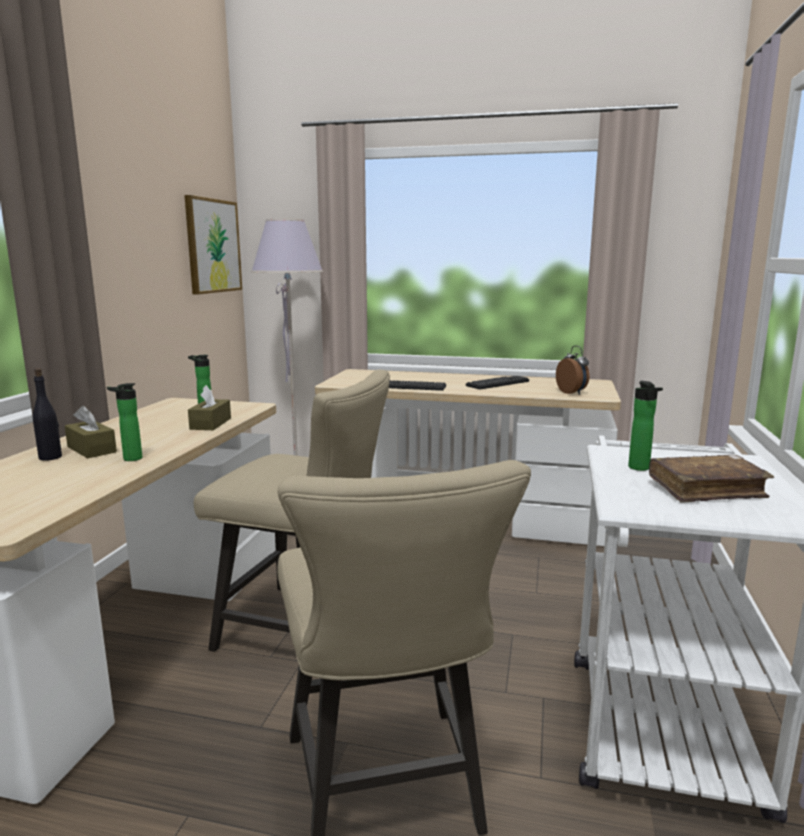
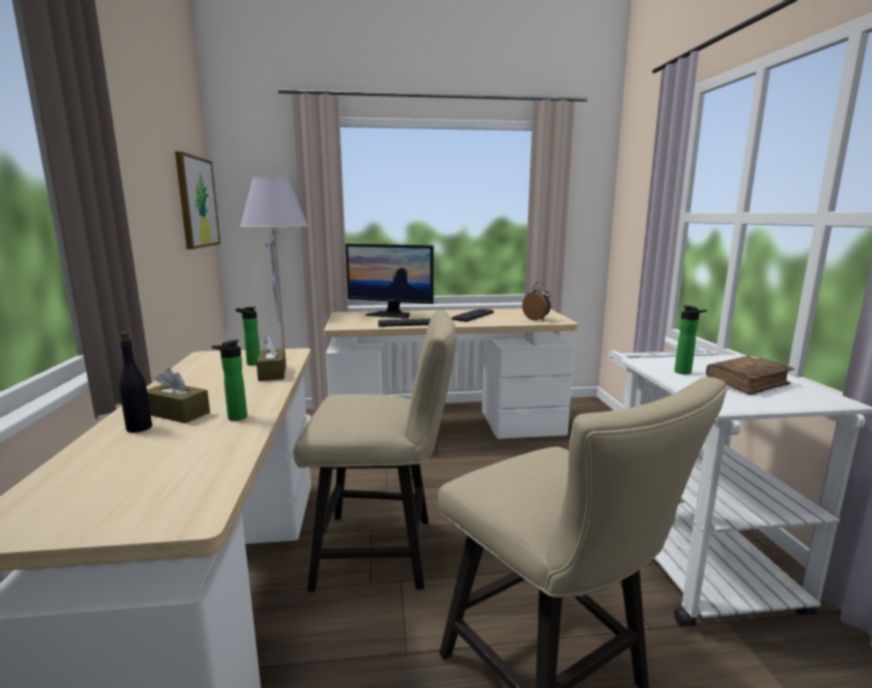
camera: 20 degrees left, 0 degrees up
none -> monitor [345,244,434,319]

